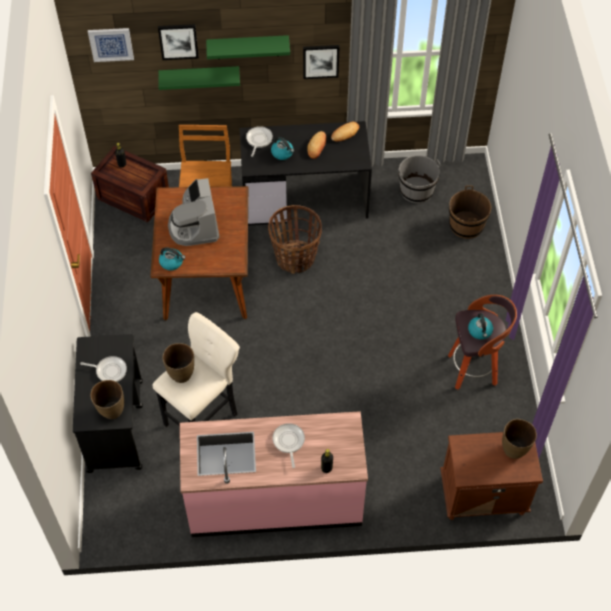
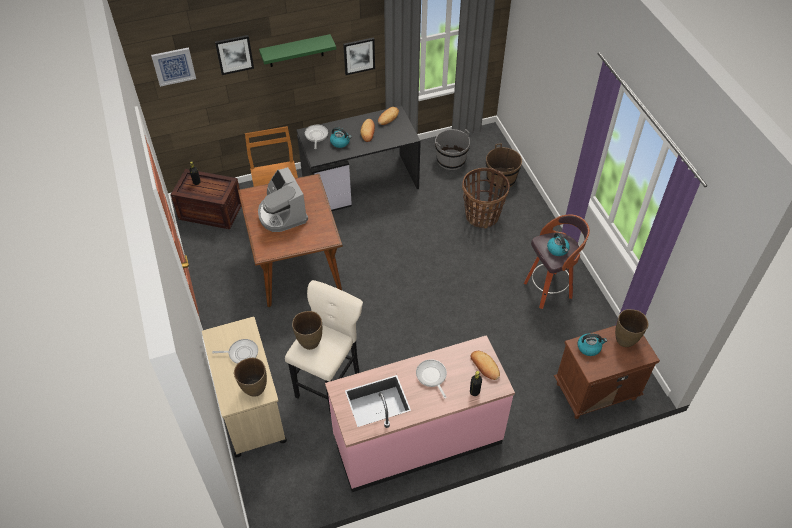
camera: 15 degrees left, 5 degrees down
black cart [73,334,143,473] -> beige cart [202,317,287,457]
green shelf [158,66,240,90] -> none
kettle [159,248,185,271] -> kettle moved to [578,334,607,356]
basket [268,205,322,274] -> basket moved to [462,168,510,228]
none -> bread [471,351,500,380]

